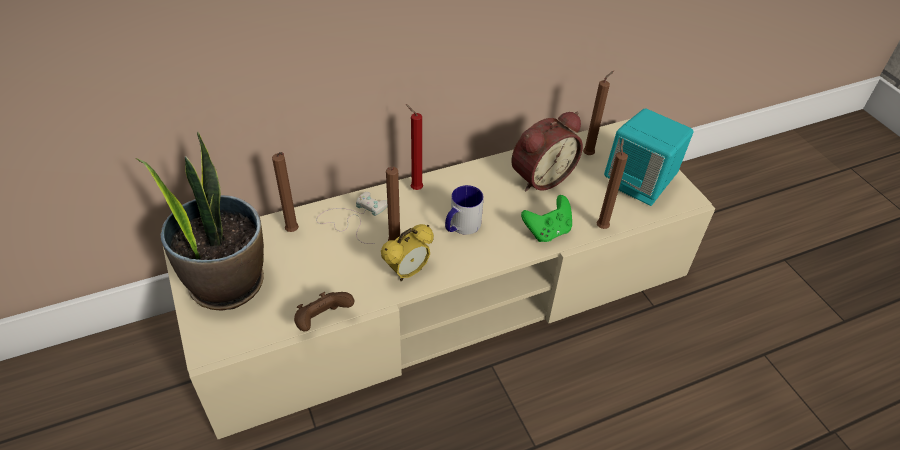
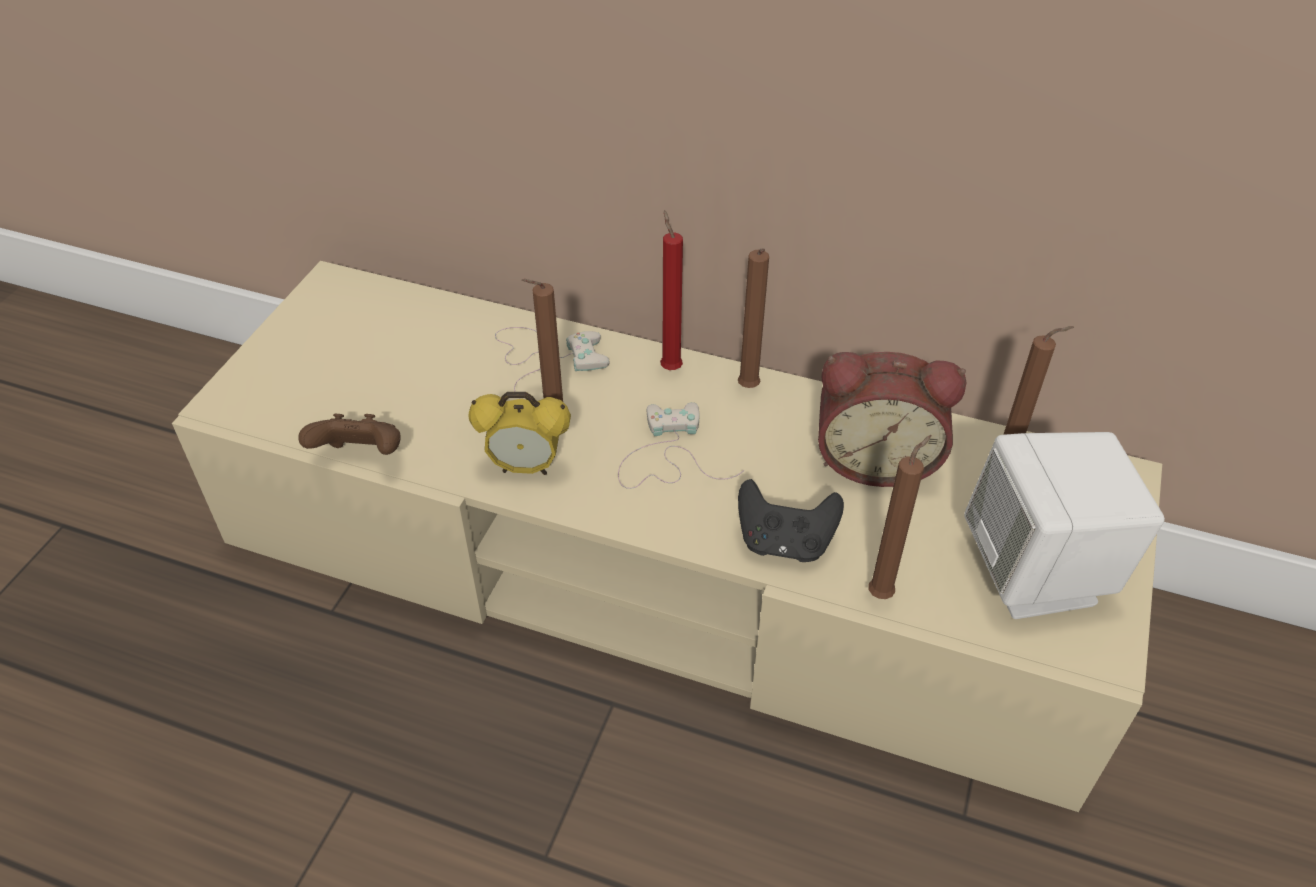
camera: 45 degrees right, 0 degrees up
potted plant [136,132,264,310] -> none
brown candle [272,152,299,232] -> brown candle moved to [738,248,769,388]
mug [445,185,484,235] -> white game controller [618,402,744,489]
green game controller [521,195,572,242] -> black game controller [738,479,844,562]
turquoise speaker [604,108,694,206] -> white speaker [964,432,1165,619]

